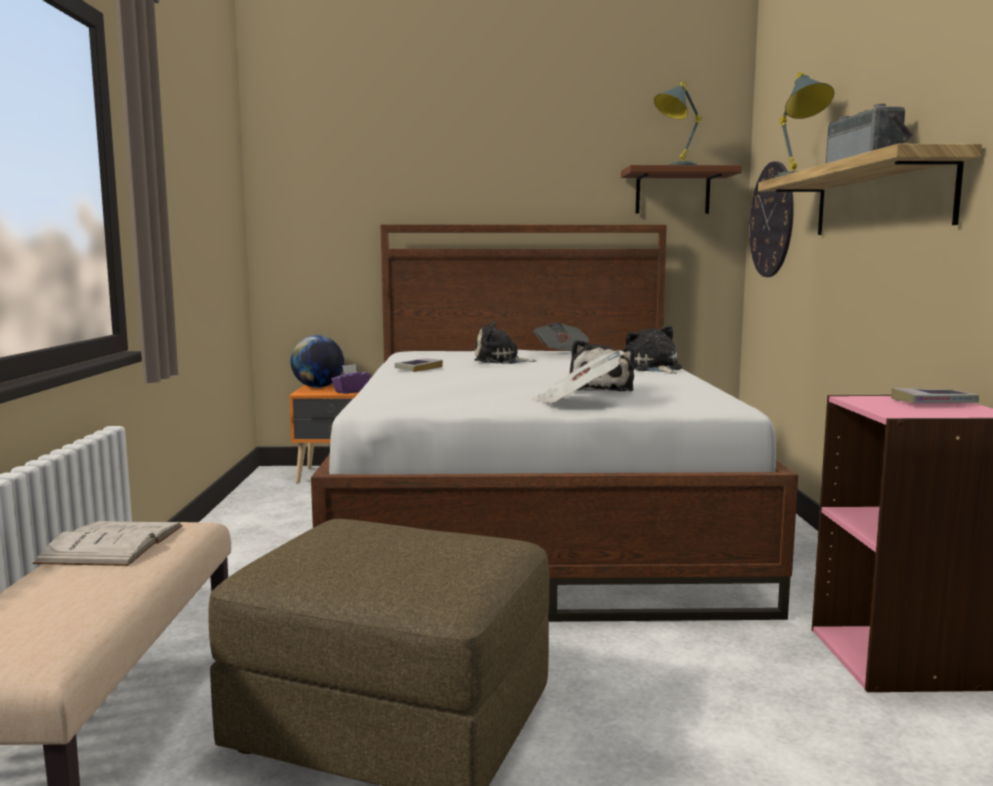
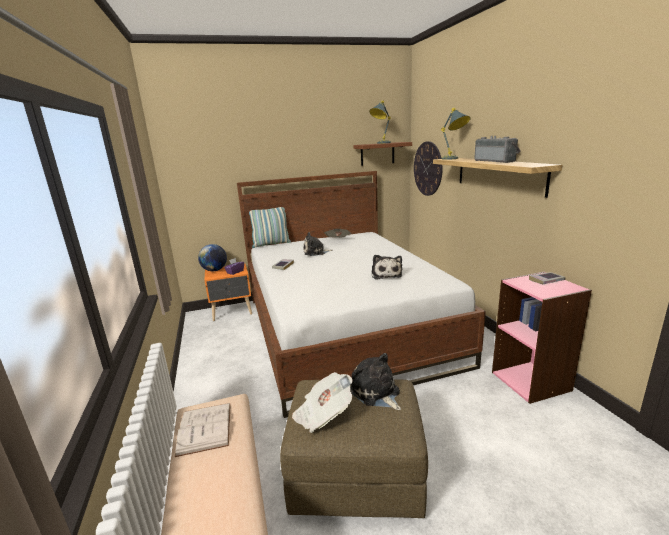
camera: 15 degrees left, 10 degrees up
newspaper [532,350,625,403] -> newspaper moved to [292,372,353,433]
plush toy [625,326,682,374] -> plush toy moved to [351,353,401,410]
none -> pillow [249,207,291,248]

